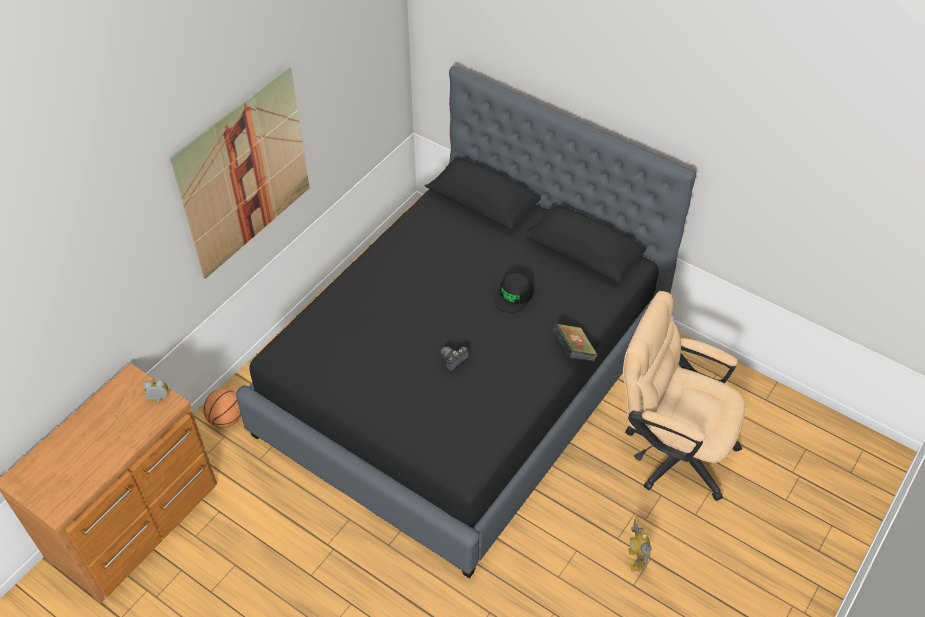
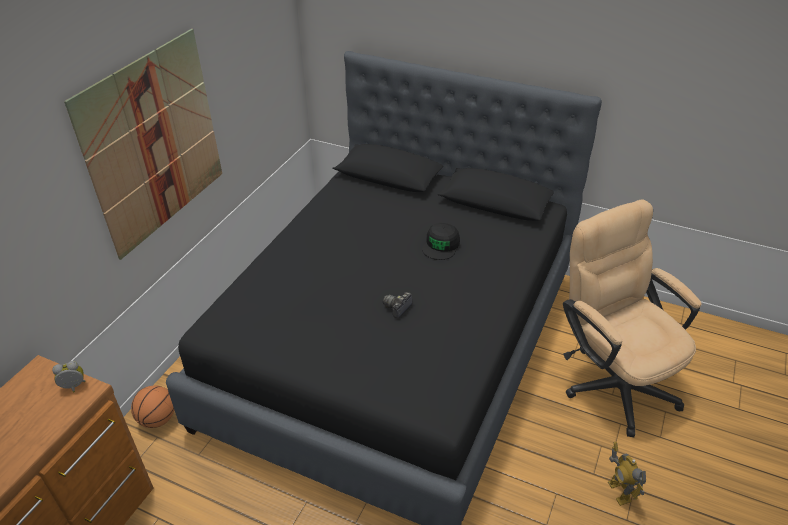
camera: 10 degrees left, 10 degrees down
book [553,324,597,361] -> none
beige office chair [623,291,746,501] -> beige office chair turned 45 degrees clockwise [563,200,701,437]

